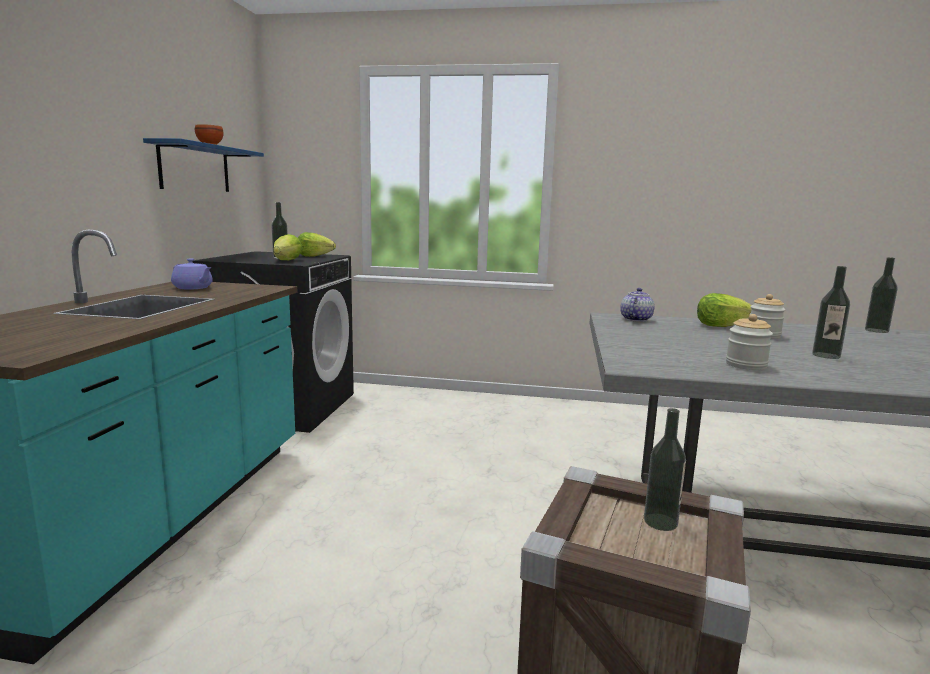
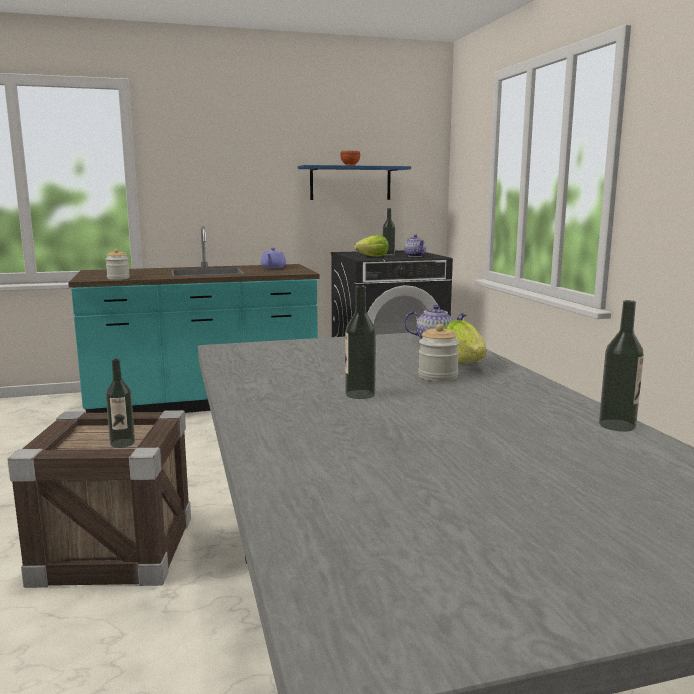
camera: 65 degrees right, 0 degrees up
lettuce [298,232,336,257] -> teapot [404,235,426,257]
jar [726,314,773,370] -> jar moved to [105,249,130,280]

